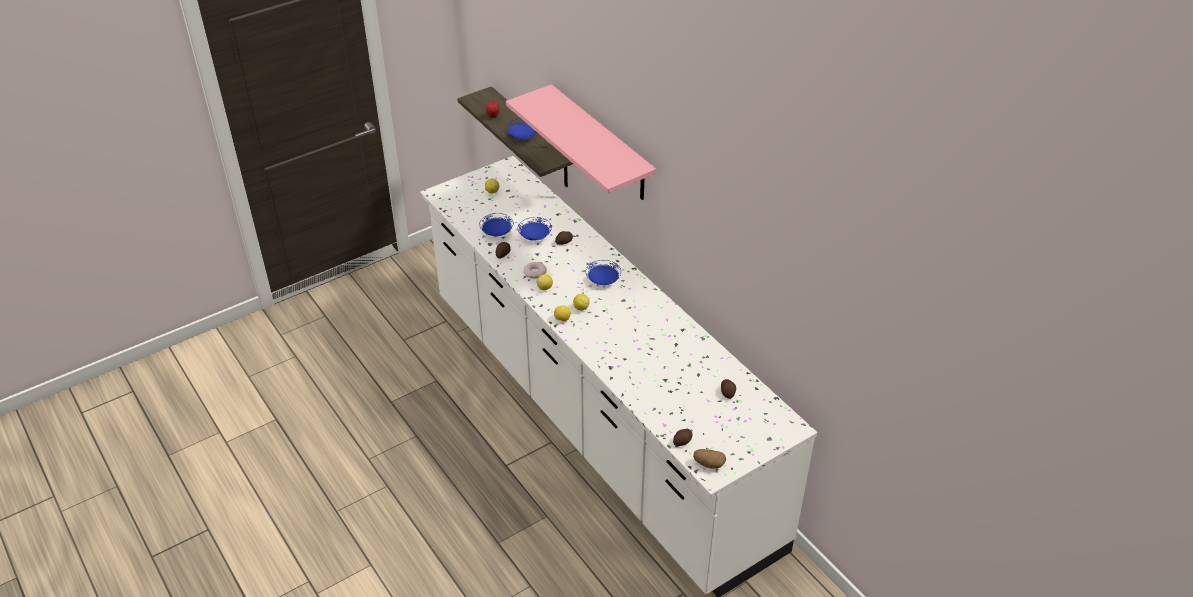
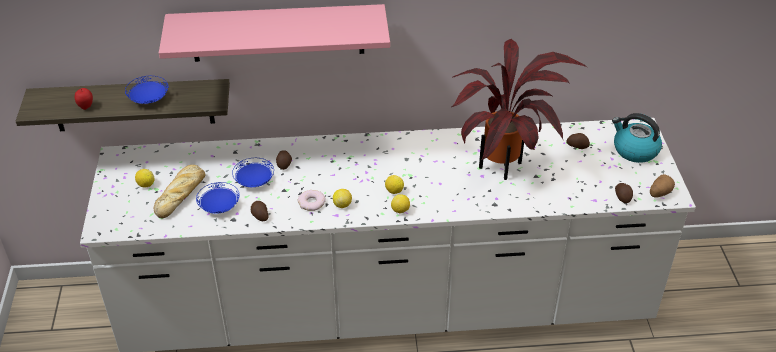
camera: 60 degrees left, 0 degrees up
blue plate [586,260,621,285] -> none
none -> bread [154,165,205,218]
none -> potted plant [451,39,587,180]
none -> kettle [612,113,662,163]

